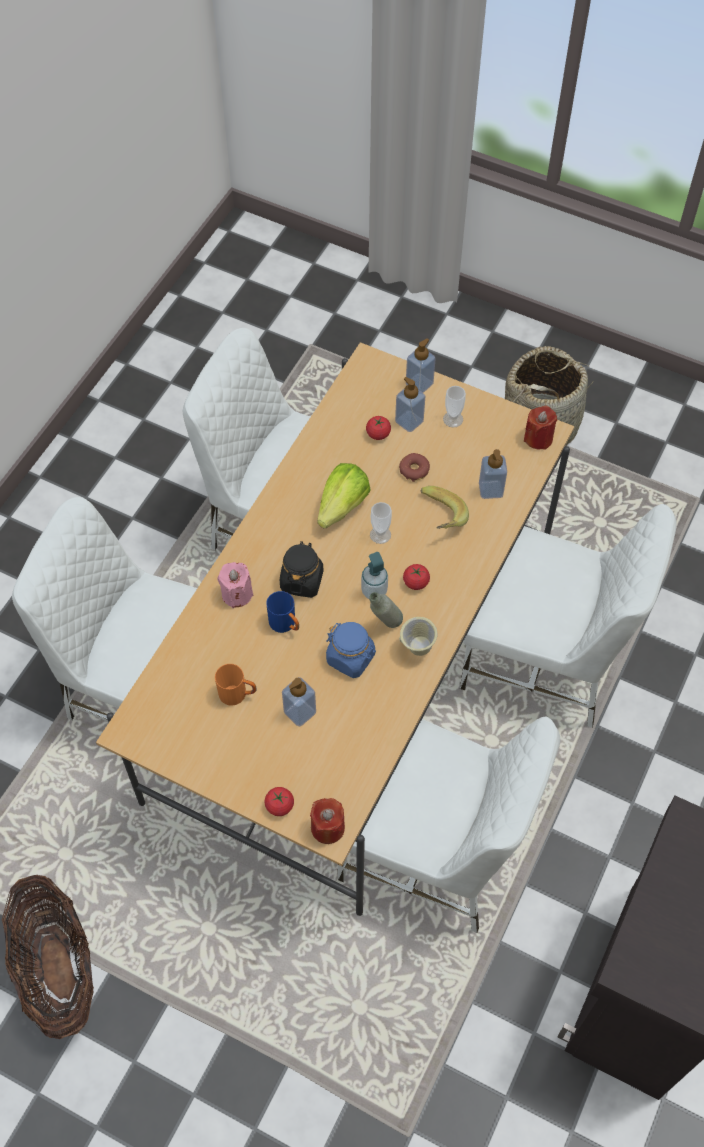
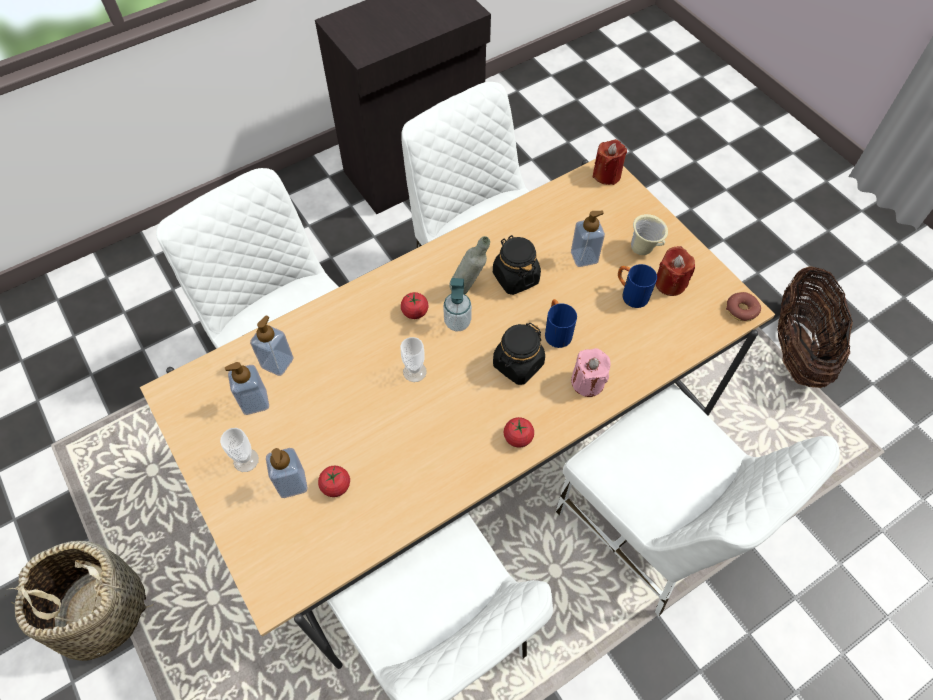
camera: 150 degrees left, 0 degrees up
orange mug [215,664,257,705] -> blue mug [618,264,657,308]
tomato [265,787,294,816] -> tomato moved to [504,417,534,448]
lettuce [317,463,371,528] -> none
blue jar [326,622,376,678] -> black jar [493,235,541,295]
donut [399,453,430,482] -> donut moved to [726,292,761,321]
beige mug [399,617,438,656] -> beige mug moved to [631,214,668,255]
soap dispenser [406,338,436,393] -> soap dispenser moved to [225,362,269,415]
banana [420,486,469,529] -> none
red candle [524,406,557,450] -> red candle moved to [656,246,695,296]

